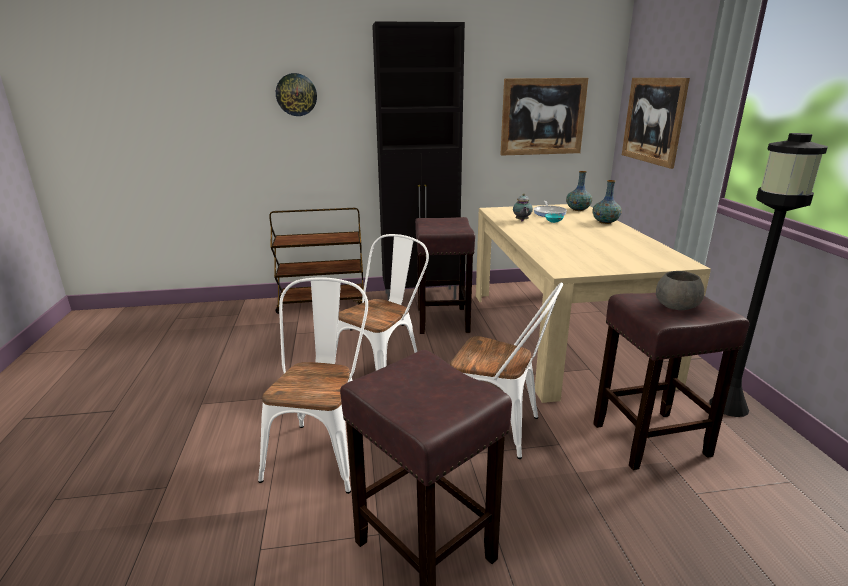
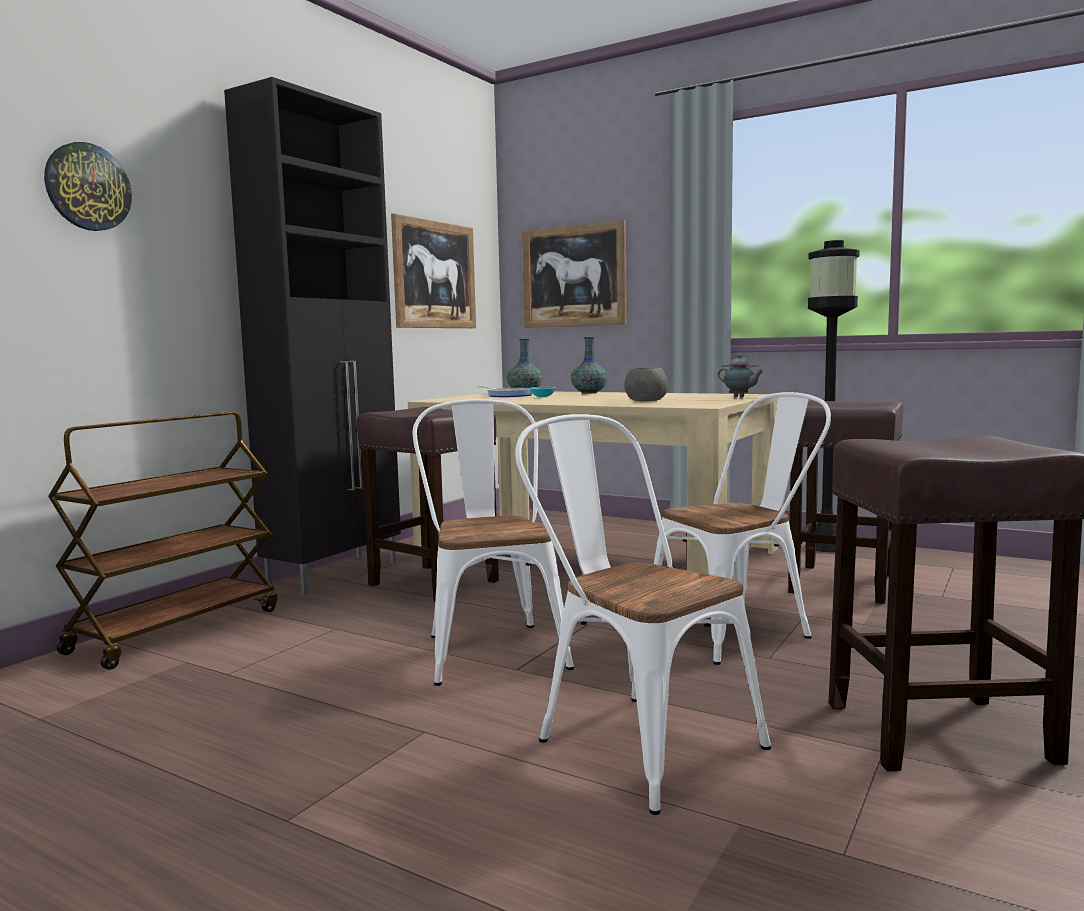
camera: 50 degrees left, 15 degrees down
teapot [513,194,533,221] -> teapot moved to [718,354,764,397]
grey bowl [656,271,704,310] -> grey bowl moved to [624,368,668,402]

